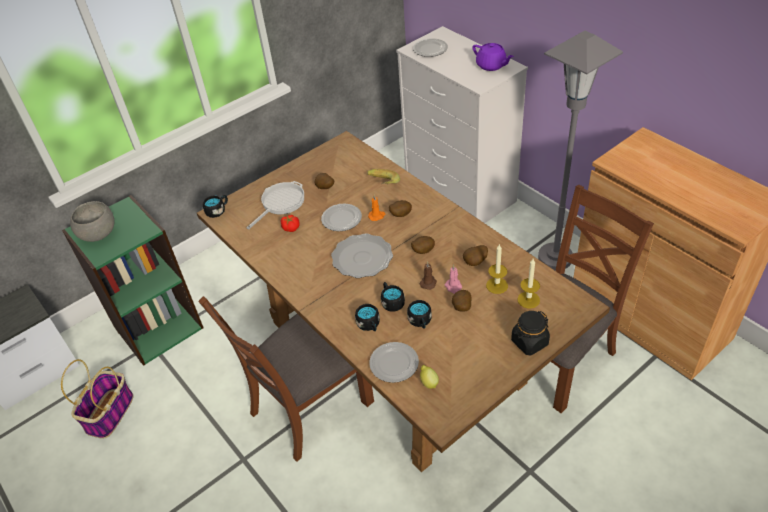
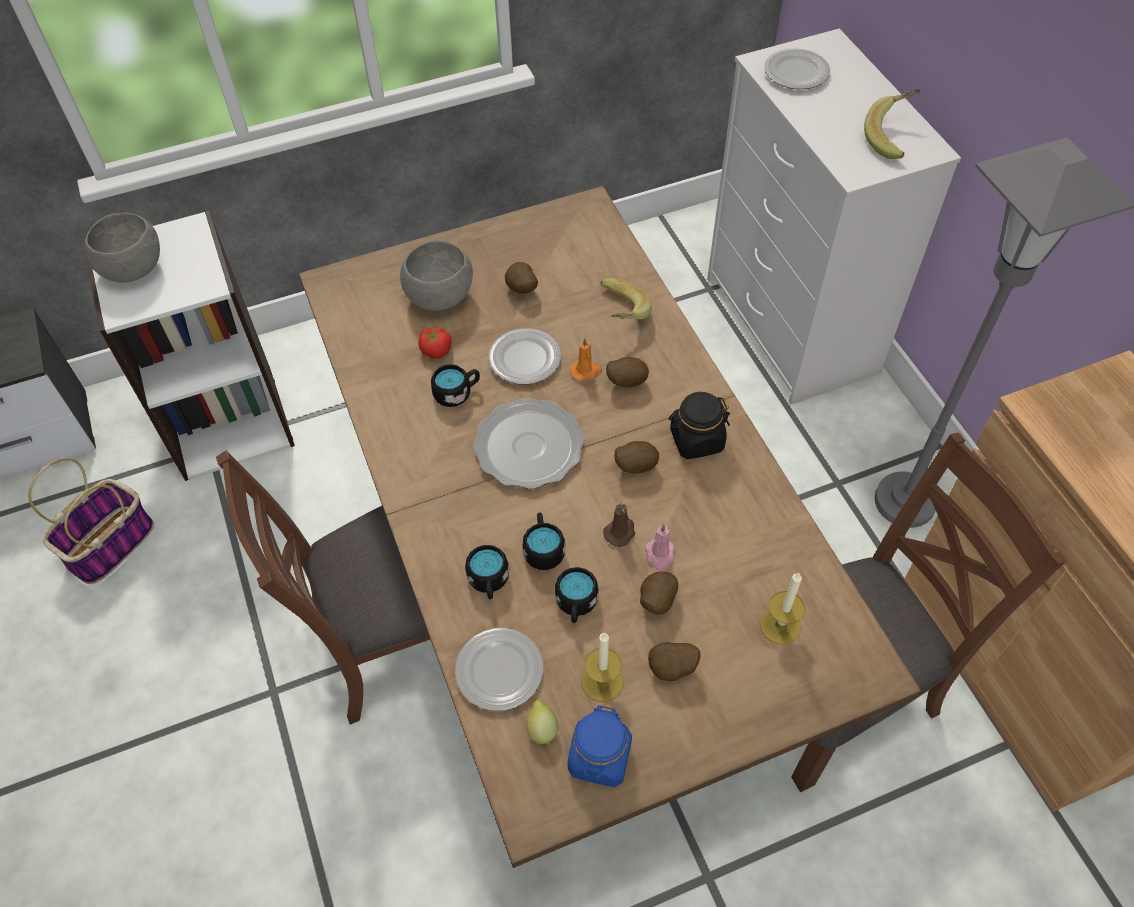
camera: 15 degrees right, 10 degrees up
green bookcase [62,195,204,366] -> white bookcase [83,210,295,481]
black mug [203,195,228,218] -> black mug moved to [431,364,480,407]
frying pan [247,181,304,229] -> grey bowl [400,240,473,311]
potato [463,245,488,266] -> potato moved to [648,642,701,681]
purple teapot [472,43,514,71] -> banana [864,89,920,159]
candle [486,244,508,294] -> candle moved to [582,632,624,702]
black jar [511,311,550,355] -> black jar moved to [668,392,730,459]
none -> blue jar [568,704,632,787]

